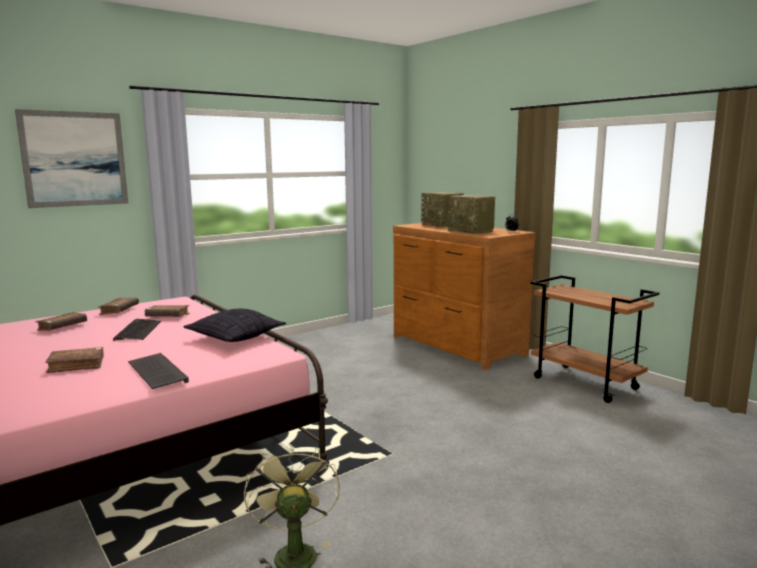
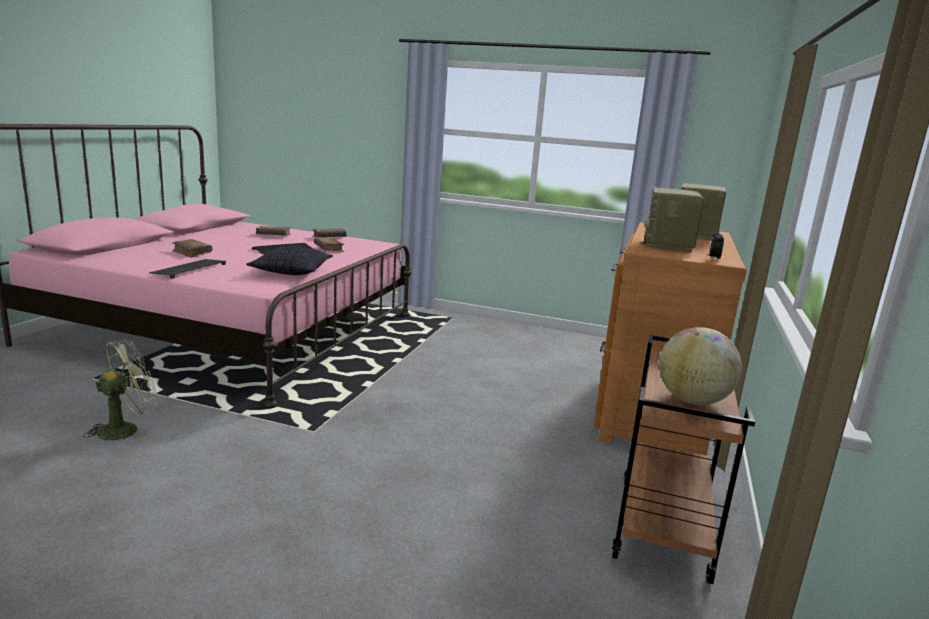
camera: 55 degrees right, 5 degrees up
picture [15,109,128,208] -> none
none -> globe [659,327,742,405]

